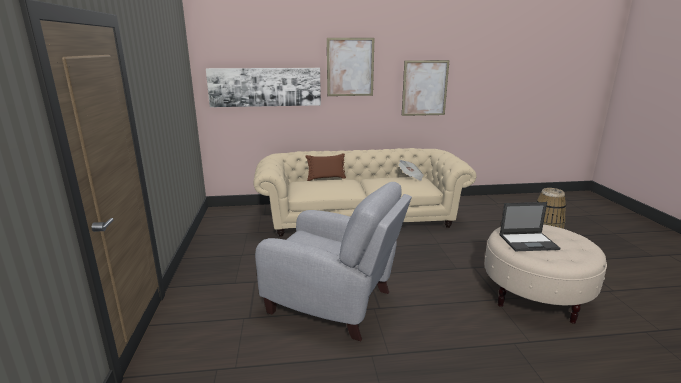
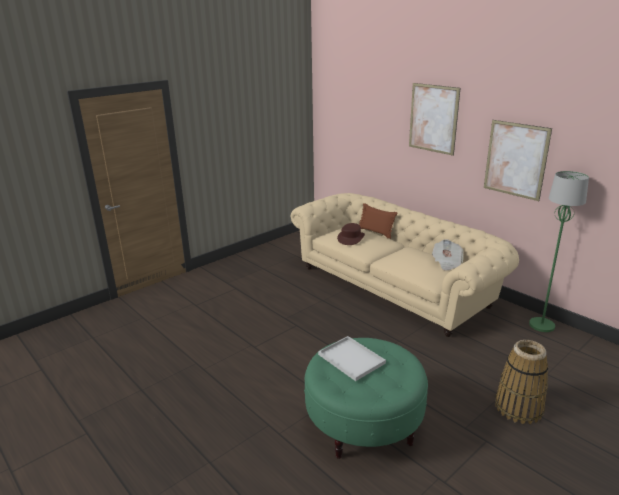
camera: 55 degrees right, 5 degrees up
picture [206,68,321,107] -> none
grey armchair [255,182,412,341] -> none
beige ottoman [485,224,607,324] -> green ottoman [304,338,428,459]
laptop [499,202,561,251] -> white tray [318,336,386,381]
none -> brown hat [337,223,365,245]
none -> green floor lamp [529,171,589,332]

